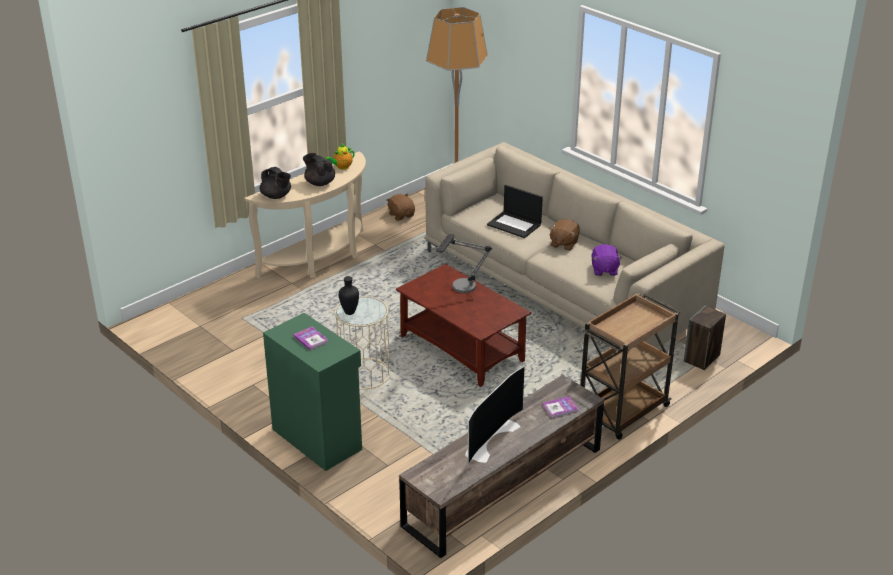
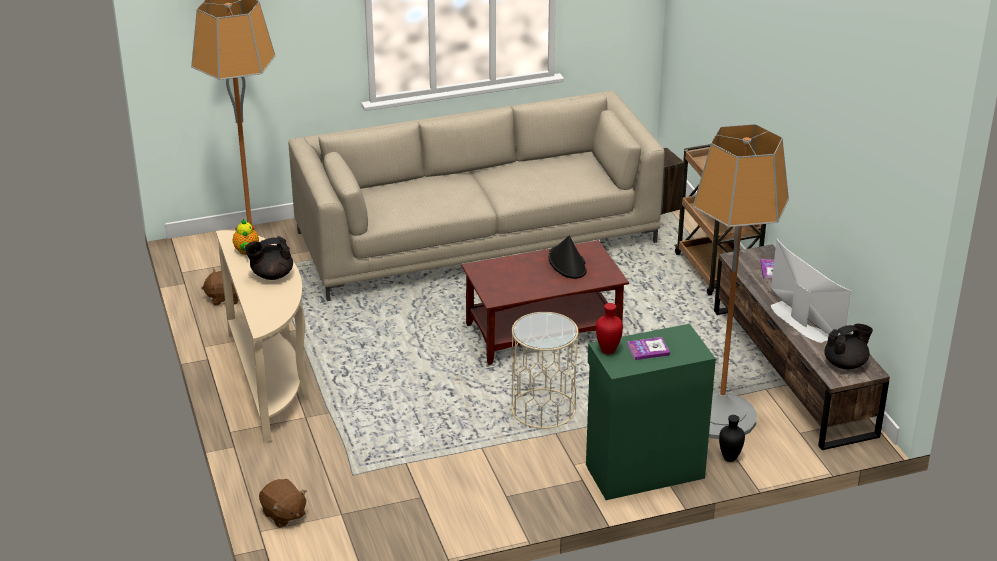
camera: 65 degrees left, 0 degrees up
black teapot [260,167,291,199] -> black teapot moved to [824,324,873,369]
black vase [339,276,359,315] -> black vase moved to [719,415,745,462]
table lamp [437,234,492,293] -> none
laptop [487,185,543,238] -> none
brown plush toy [549,219,580,250] -> brown plush toy moved to [259,479,307,528]
purple plush toy [592,244,622,276] -> none
none -> black hat [548,236,587,279]
none -> red vase [596,303,623,354]
none -> floor lamp [693,124,789,439]

